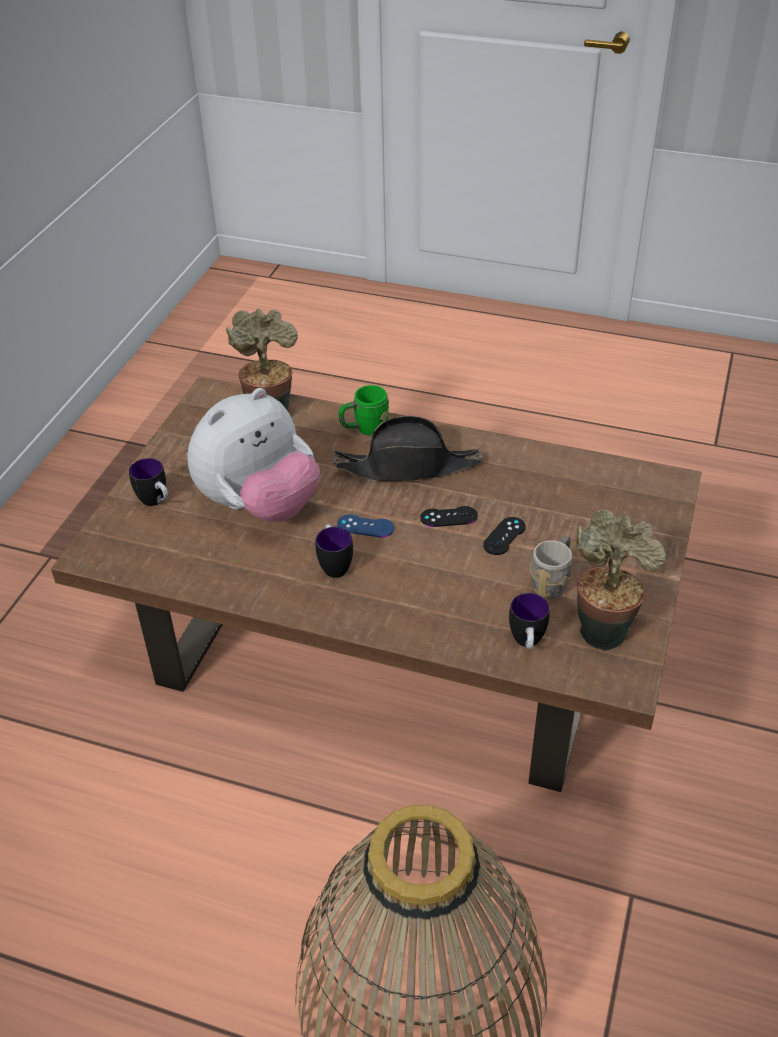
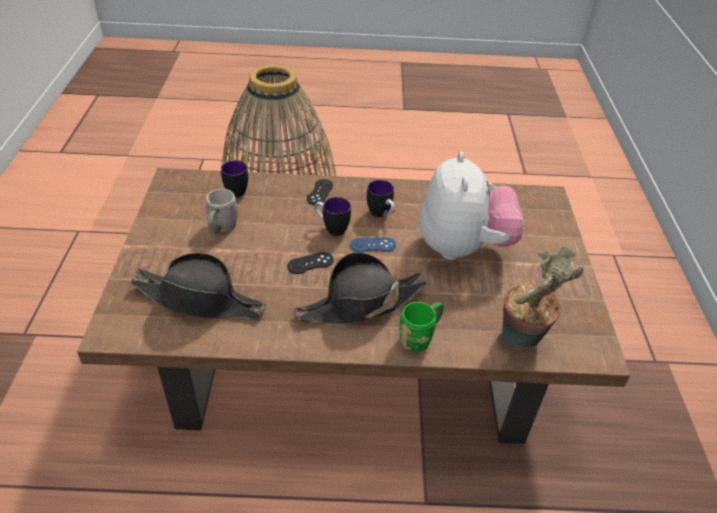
camera: 160 degrees right, 0 degrees up
mug [129,458,168,506] -> mug moved to [315,197,351,236]
plush toy [187,388,320,522] -> plush toy turned 150 degrees clockwise [420,152,523,260]
black game controller [483,517,526,555] -> black game controller moved to [307,179,333,205]
potted plant [576,509,666,651] -> none
none -> black hat [130,253,266,319]

